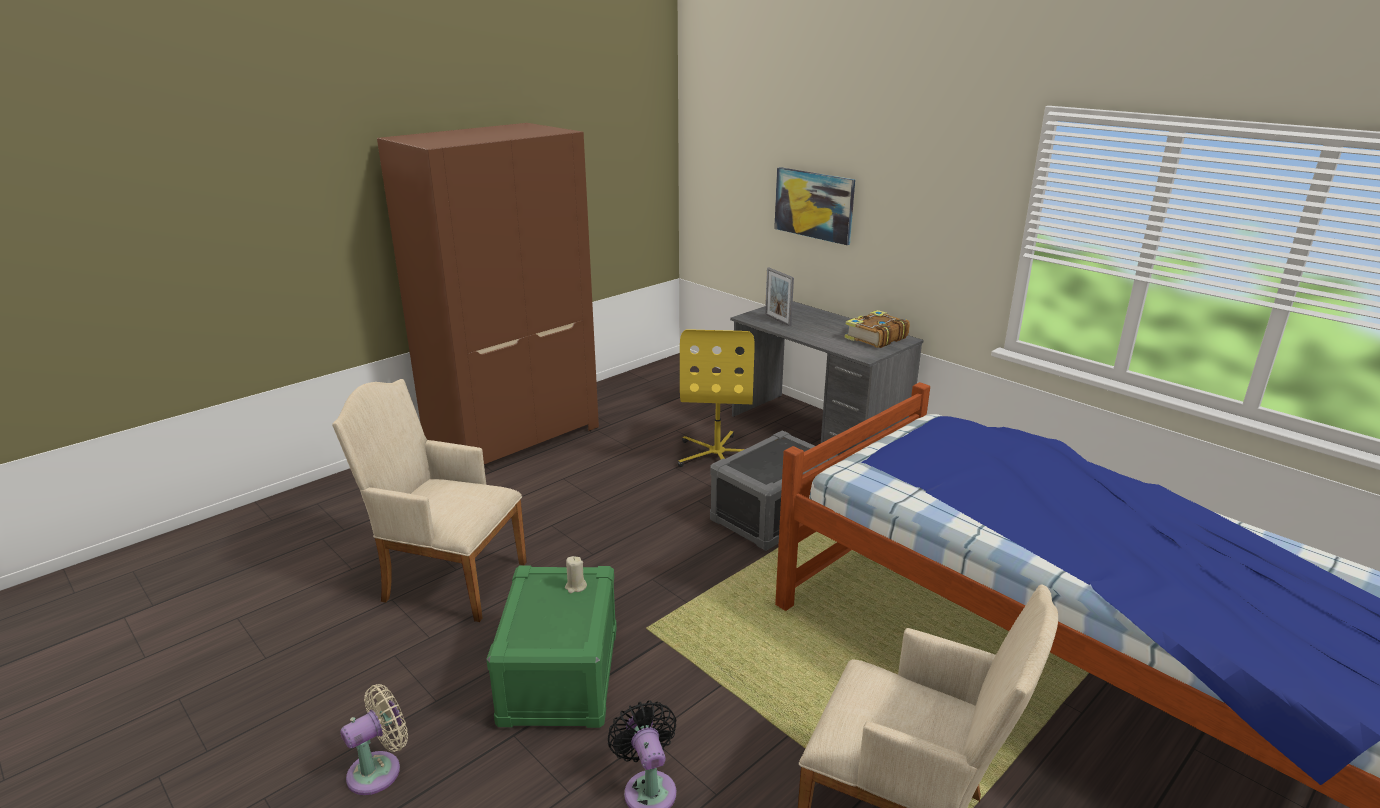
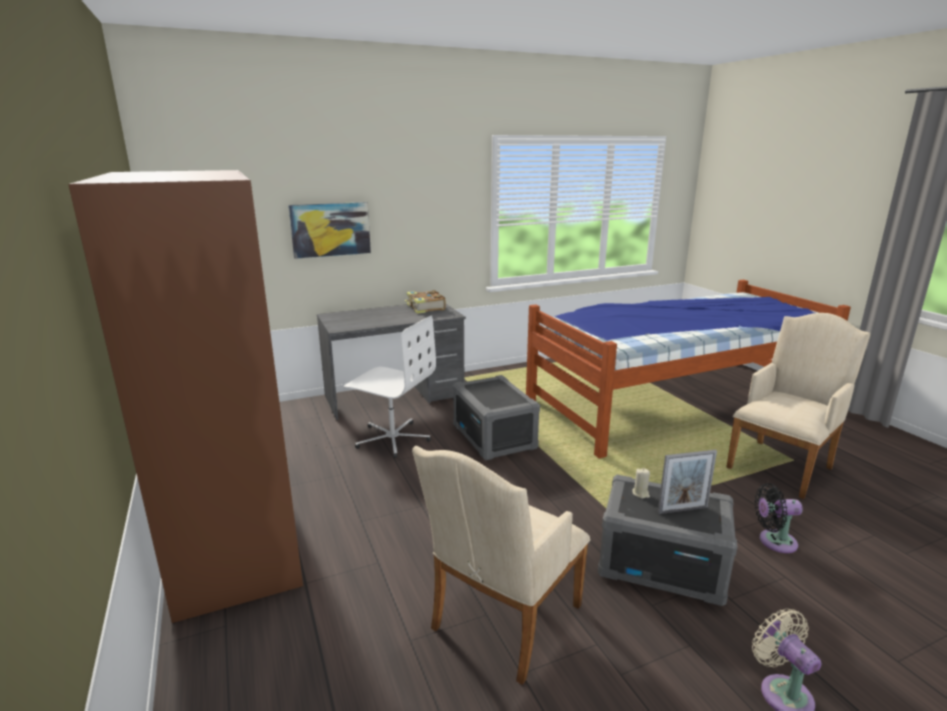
camera: 70 degrees left, 5 degrees down
green storage box [486,566,617,728] -> grey storage box [598,475,737,606]
yellow office chair [678,329,755,467] -> white office chair [344,316,436,458]
picture frame [765,267,794,327] -> picture frame moved to [658,450,717,514]

